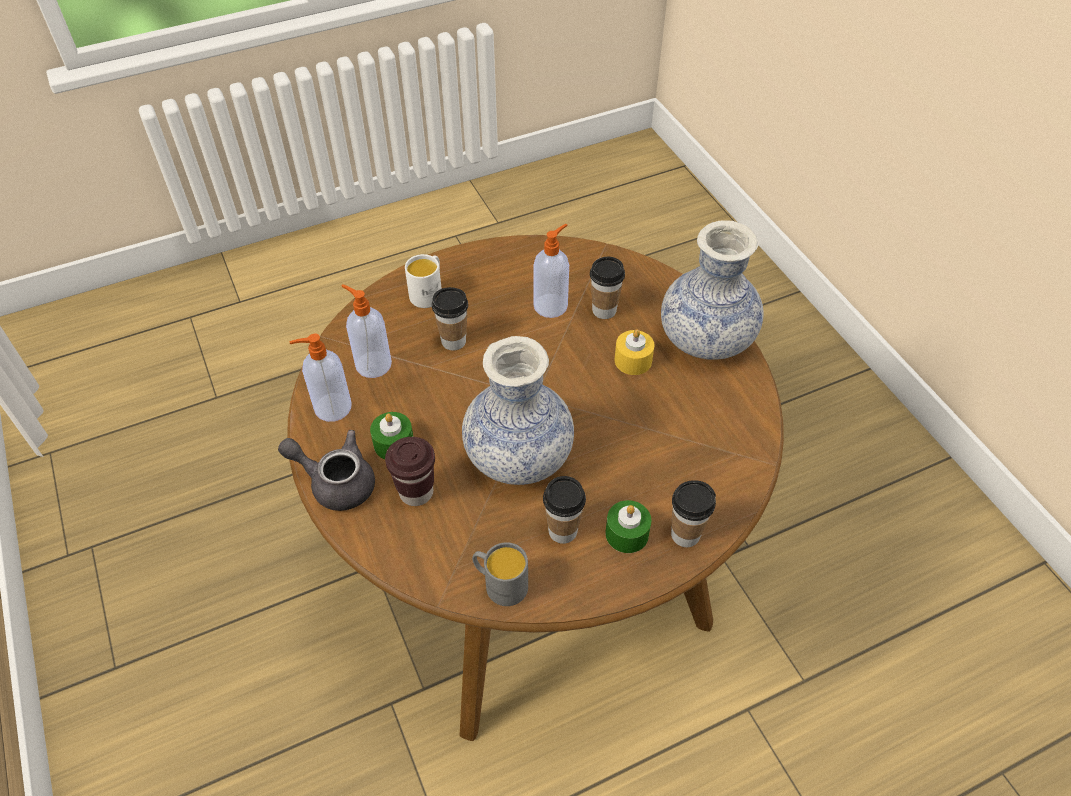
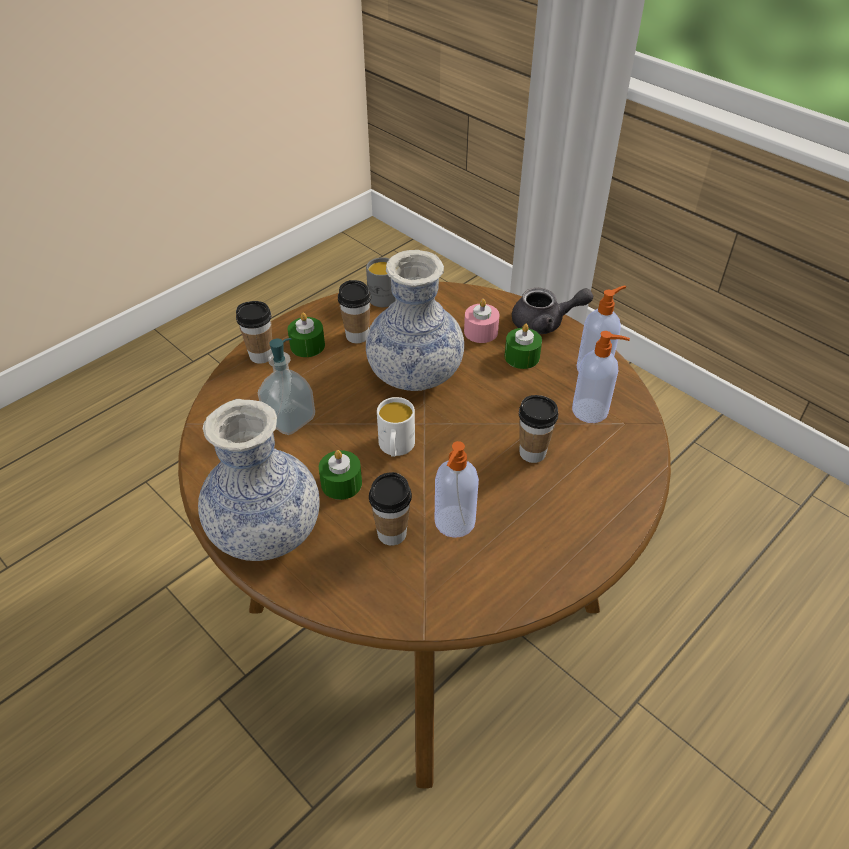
camera: 160 degrees right, 5 degrees down
brown cup [385,437,435,506] -> pink candle [464,299,499,343]
white mug [405,254,442,308] -> white mug moved to [377,397,415,457]
yellow candle [615,329,654,375] -> green candle [319,450,362,500]
none -> soap dispenser [258,338,315,435]

